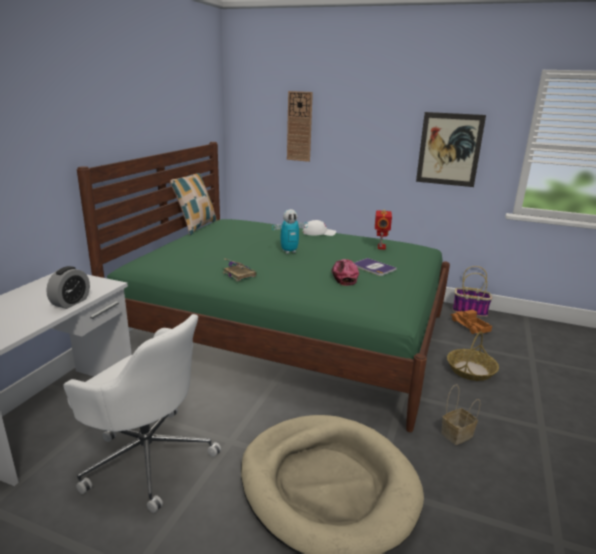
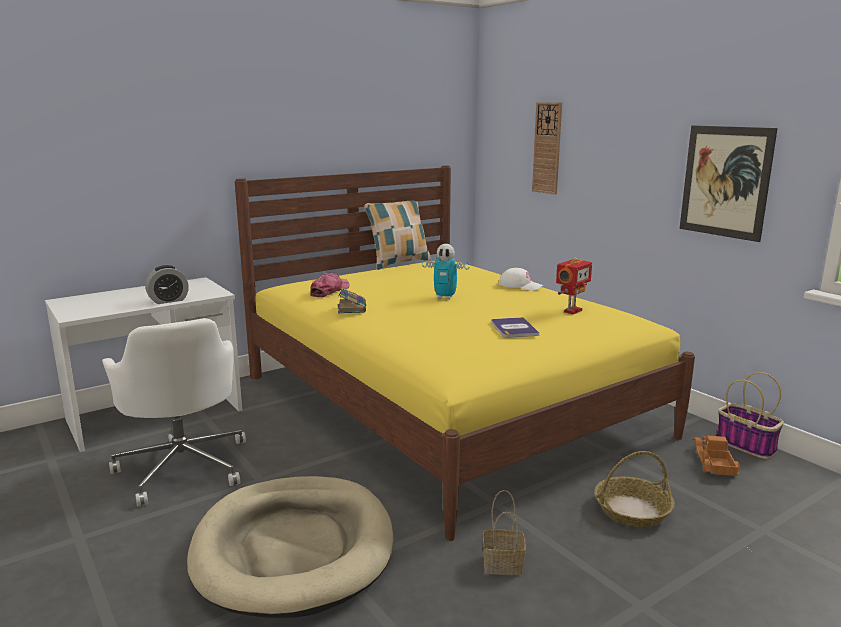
camera: 35 degrees right, 5 degrees down
green bed [77,142,450,432] -> yellow bed [235,165,695,541]
cap [331,259,359,286] -> cap moved to [310,272,350,297]

